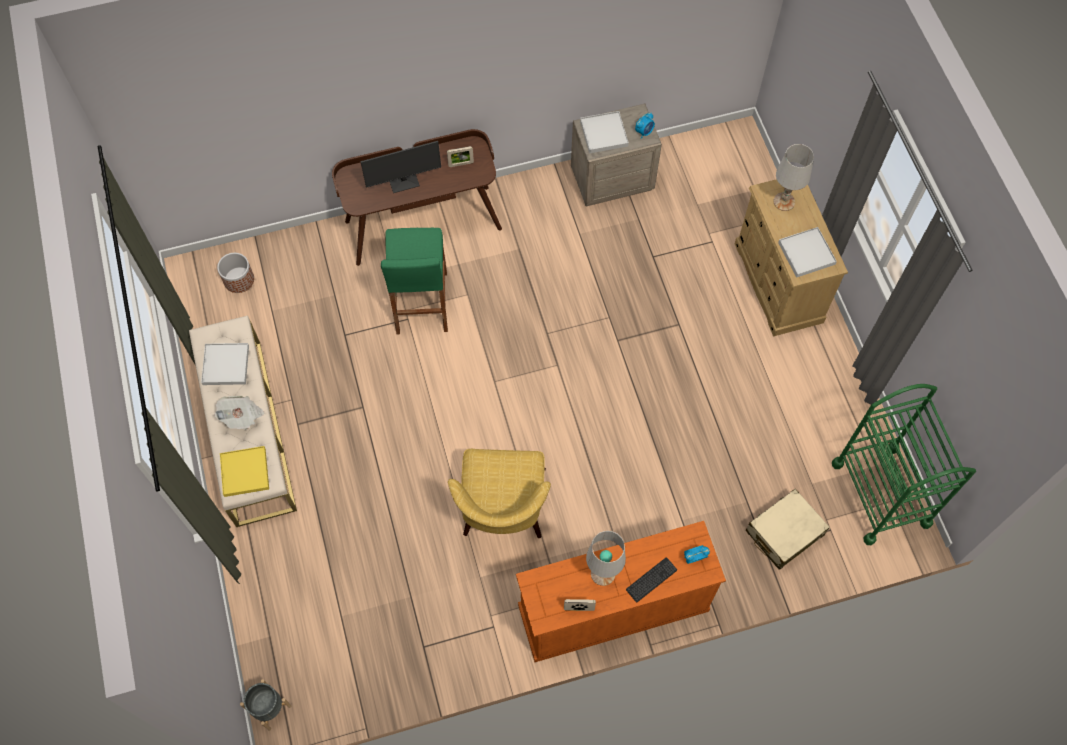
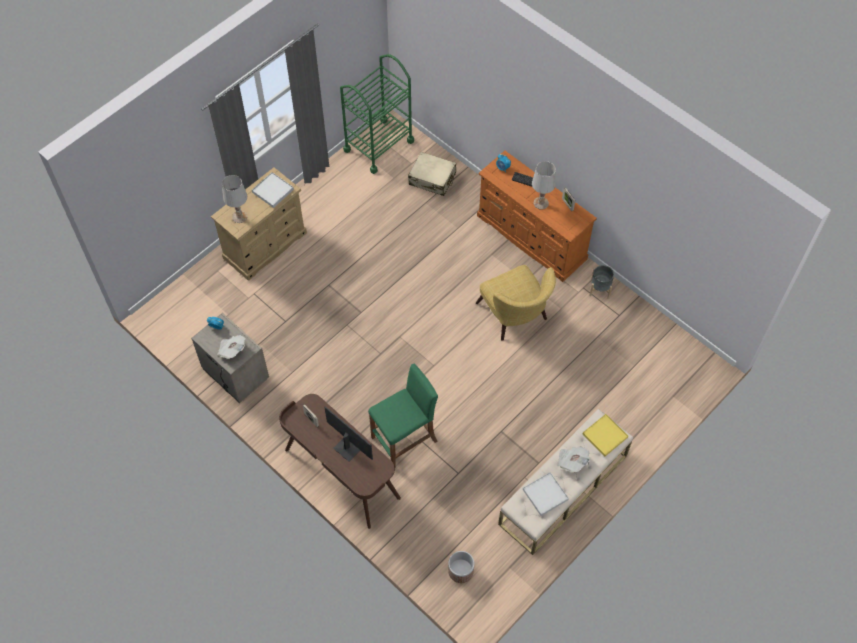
camera: 120 degrees left, 5 degrees down
grey planter [240,679,291,731] -> grey planter moved to [589,265,614,299]
yellow armchair [448,449,551,538] -> yellow armchair turned 90 degrees clockwise [476,265,556,340]
white tray [580,111,629,153] -> newspaper [217,335,245,359]

